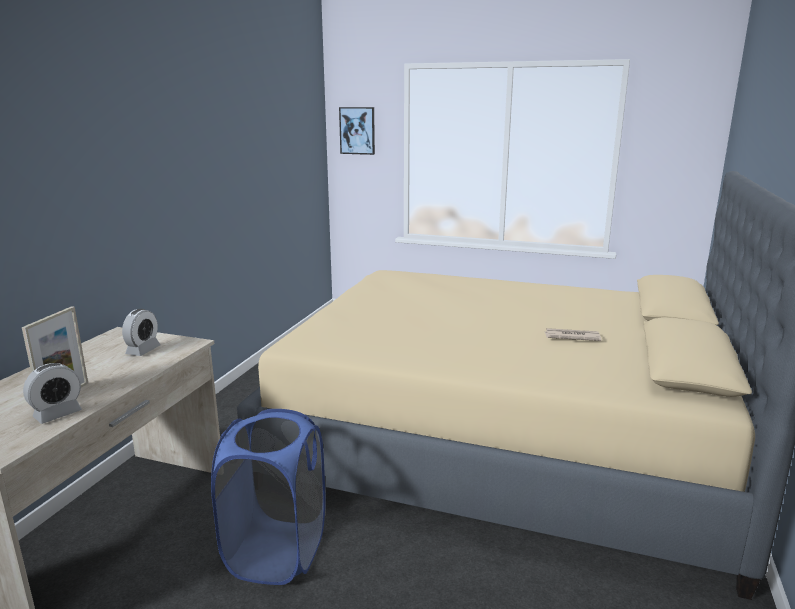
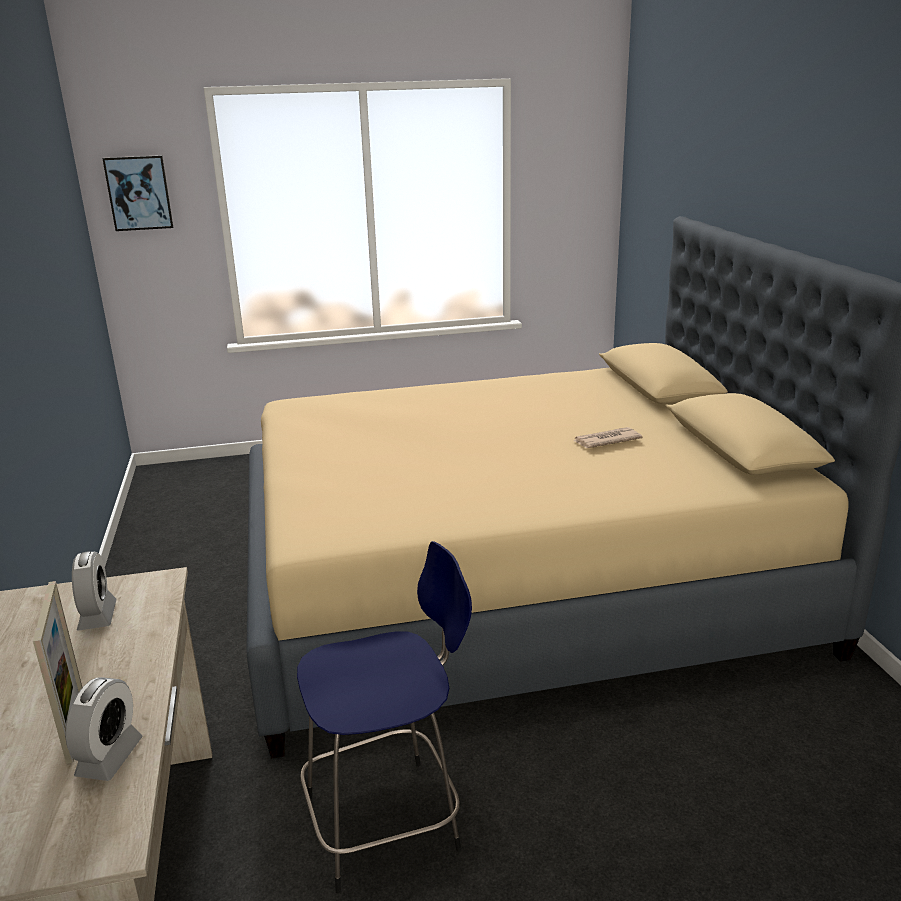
camera: 30 degrees left, 5 degrees up
blue laundry basket [211,409,326,585] -> blue stool [297,541,472,893]

